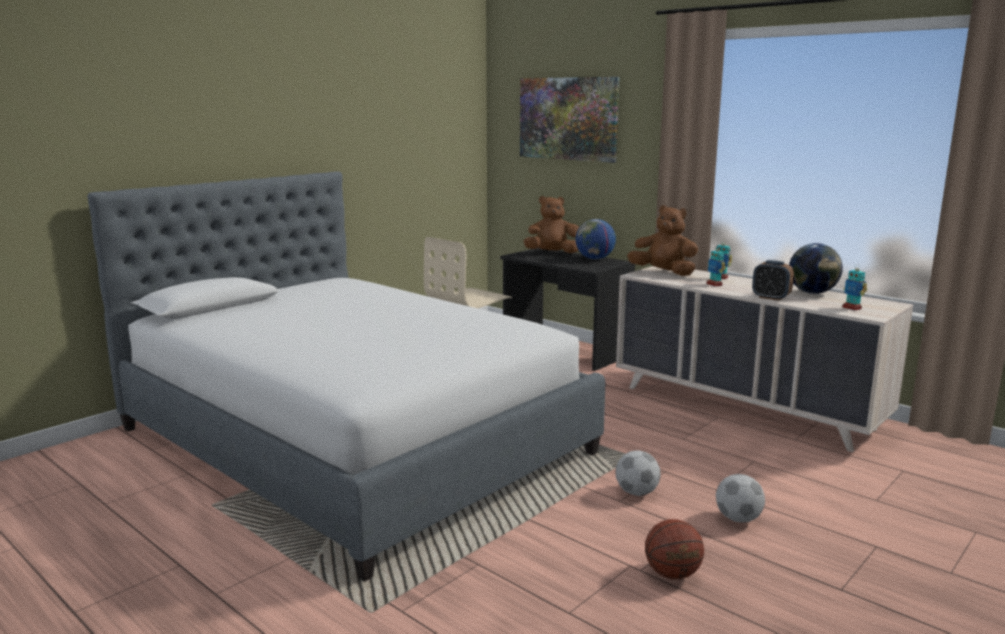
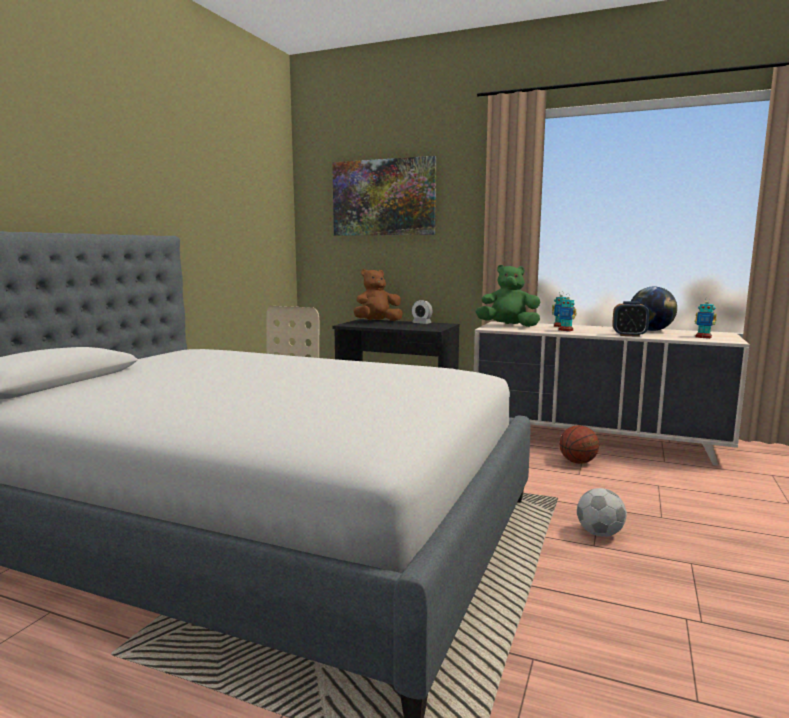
camera: 20 degrees left, 5 degrees down
globe [576,219,616,259] -> alarm clock [412,300,433,324]
brown plush toy [627,205,698,276] -> green plush toy [475,265,540,327]
basketball [645,519,704,579] -> basketball moved to [559,425,599,464]
football [716,474,765,522] -> none

